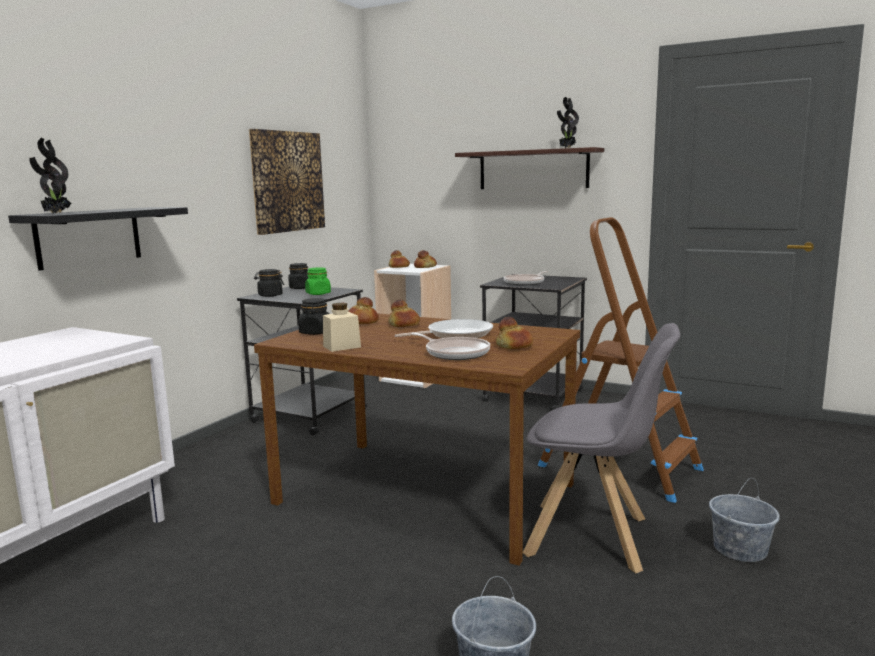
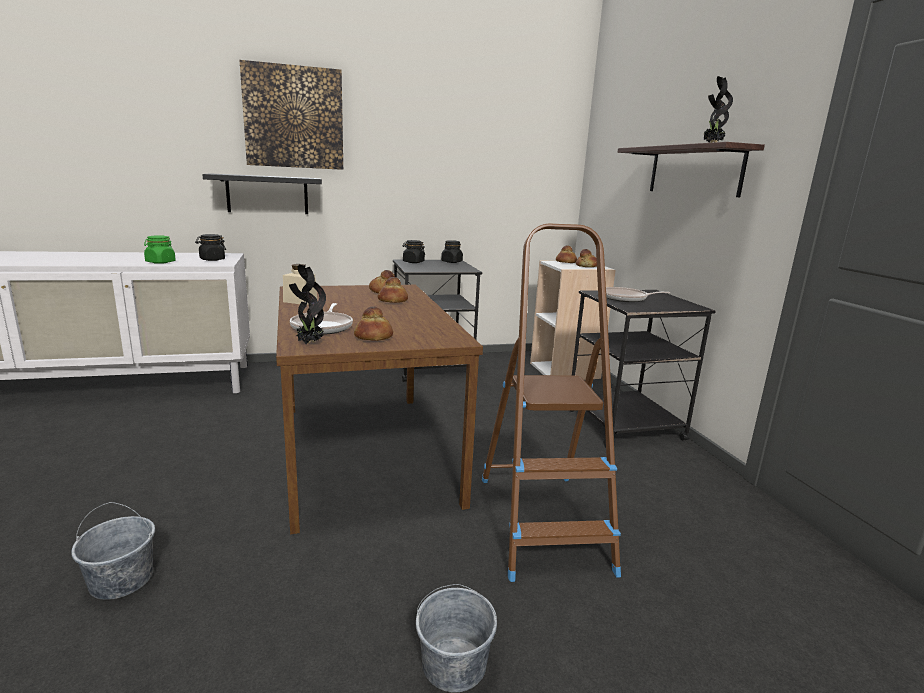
camera: 45 degrees right, 5 degrees up
potted plant [29,138,71,213] -> potted plant moved to [289,265,326,344]
picture [249,129,325,235] -> picture moved to [239,60,343,170]
black jar [299,298,329,335] -> black jar moved to [195,234,226,261]
green jar [305,267,331,295] -> green jar moved to [144,235,176,264]
frying pan [395,319,493,338] -> none
grey chair [523,323,680,573] -> none

